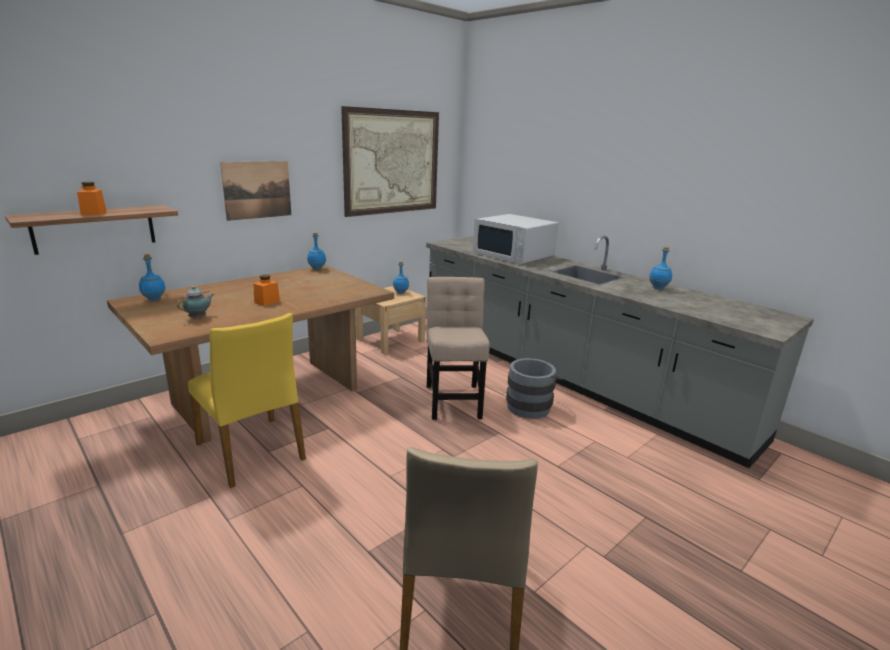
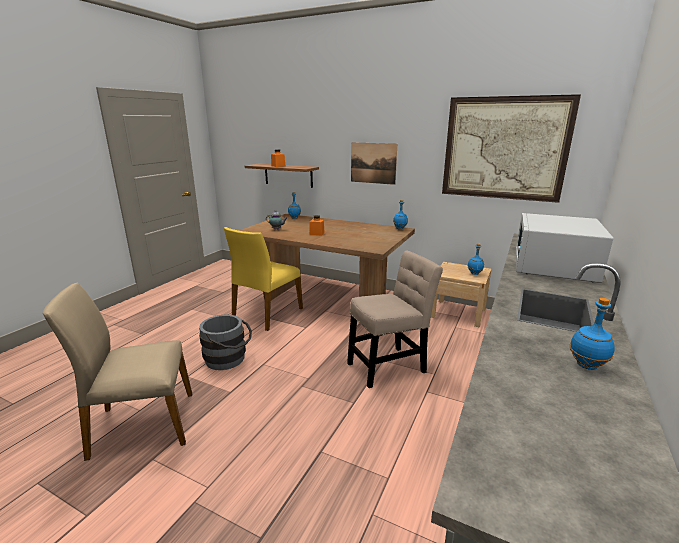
camera: 70 degrees right, 0 degrees up
grey bucket [506,358,563,419] -> grey bucket moved to [199,314,252,370]

